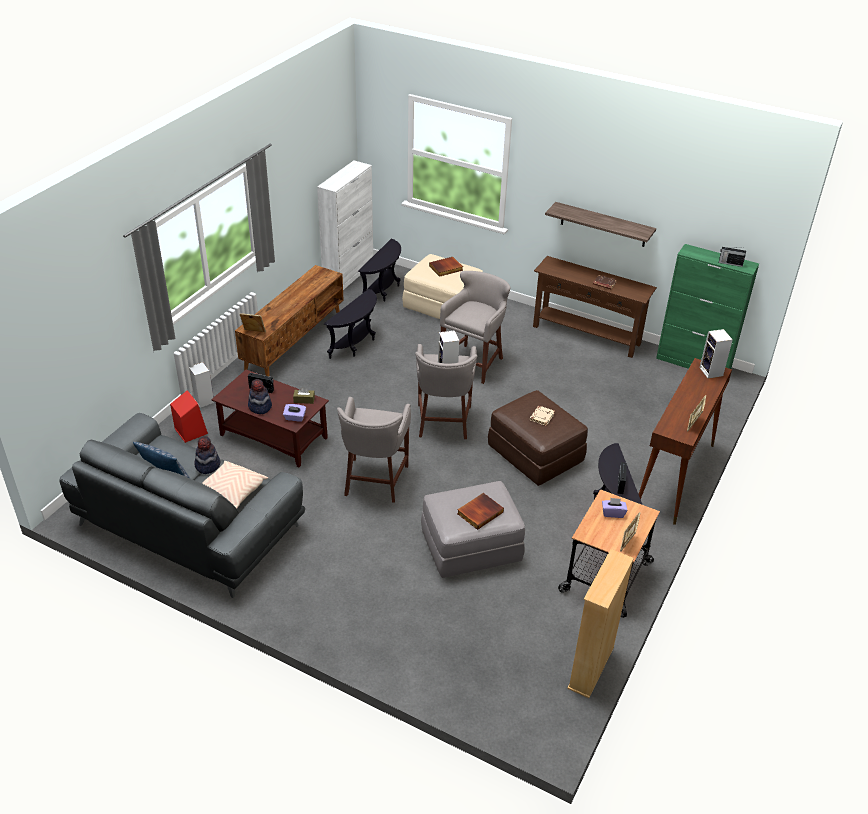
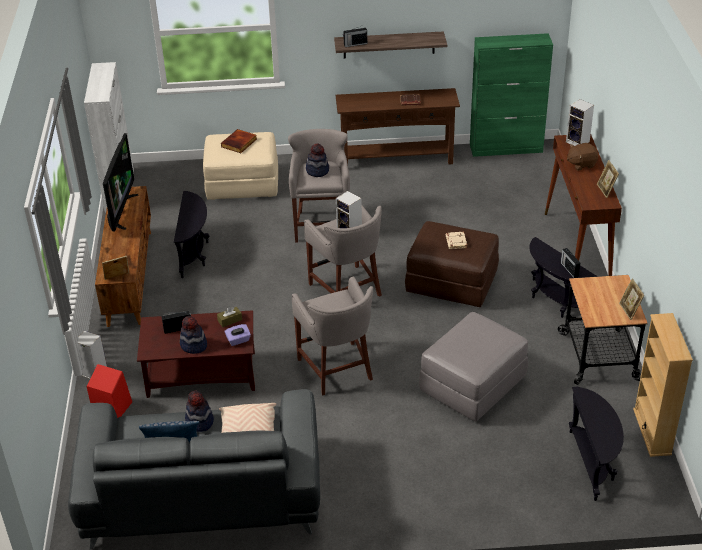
camera: 30 degrees left, 0 degrees up
black side table [358,239,401,301] -> black side table moved to [569,387,624,501]
book [457,493,504,530] -> none
purple tissue box [602,498,627,518] -> none
radio [719,247,746,267] -> radio moved to [343,25,367,47]
none -> television [103,133,138,231]
none -> hat [306,143,329,177]
none -> brown plush toy [567,143,598,171]

